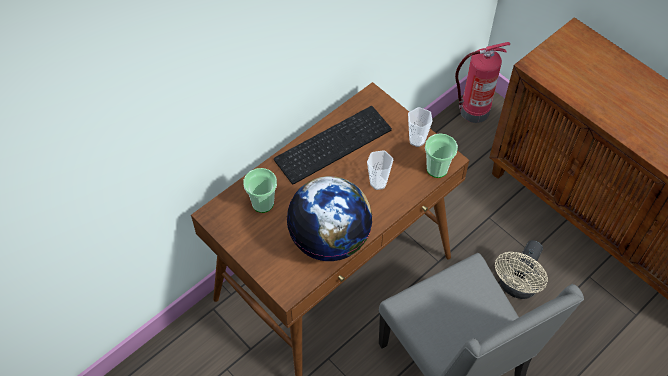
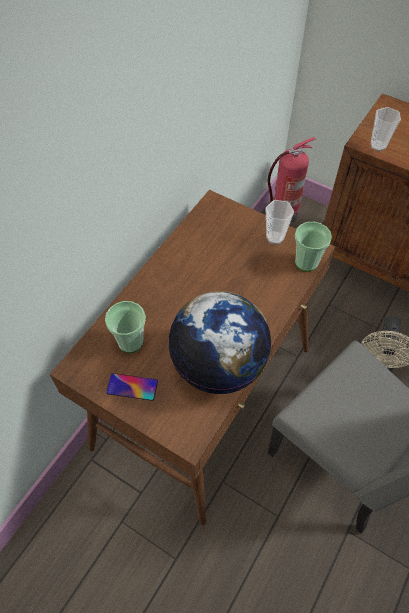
camera: 15 degrees left, 0 degrees up
keyboard [274,106,392,184] -> none
cup [367,150,393,190] -> cup moved to [371,107,401,151]
none -> phone [106,373,158,401]

